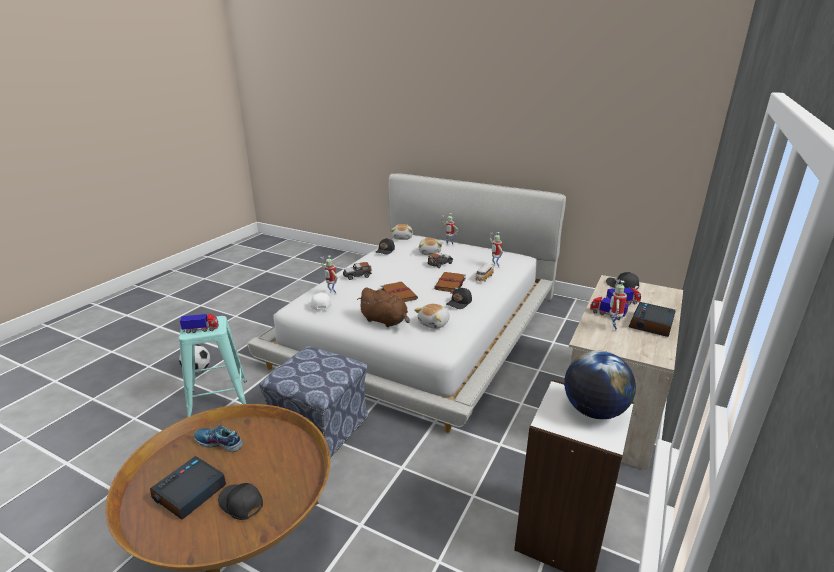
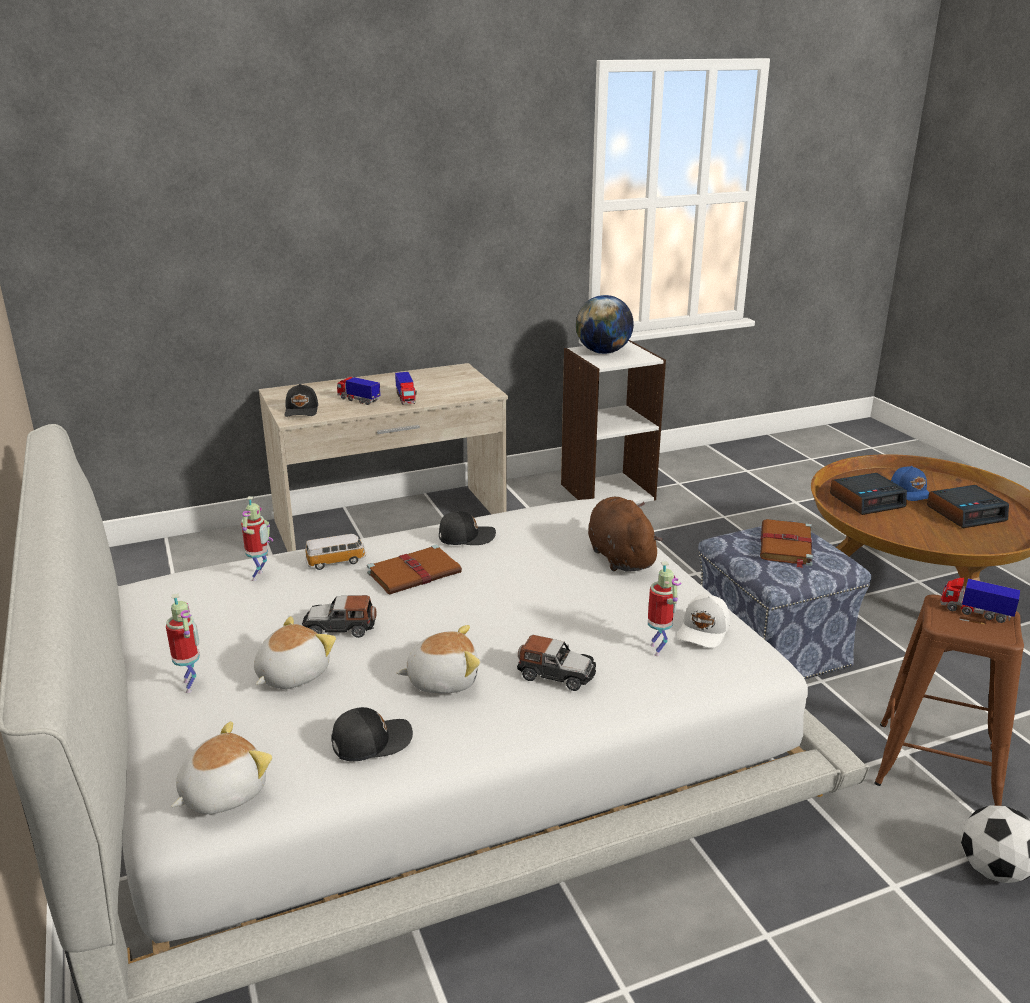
camera: 140 degrees left, 0 degrees up
turquoise stool [179,316,247,417] -> brown stool [874,595,1024,806]
shoe [194,425,243,452] -> none
black cap [218,483,263,520] -> blue cap [891,466,929,501]
brown book [380,282,418,302] -> brown book moved to [760,519,813,568]
plush toy [414,304,450,329] -> plush toy moved to [397,625,480,694]
toy robot [609,279,627,332] -> none
alarm clock [629,302,675,337] -> alarm clock moved to [830,473,907,515]

